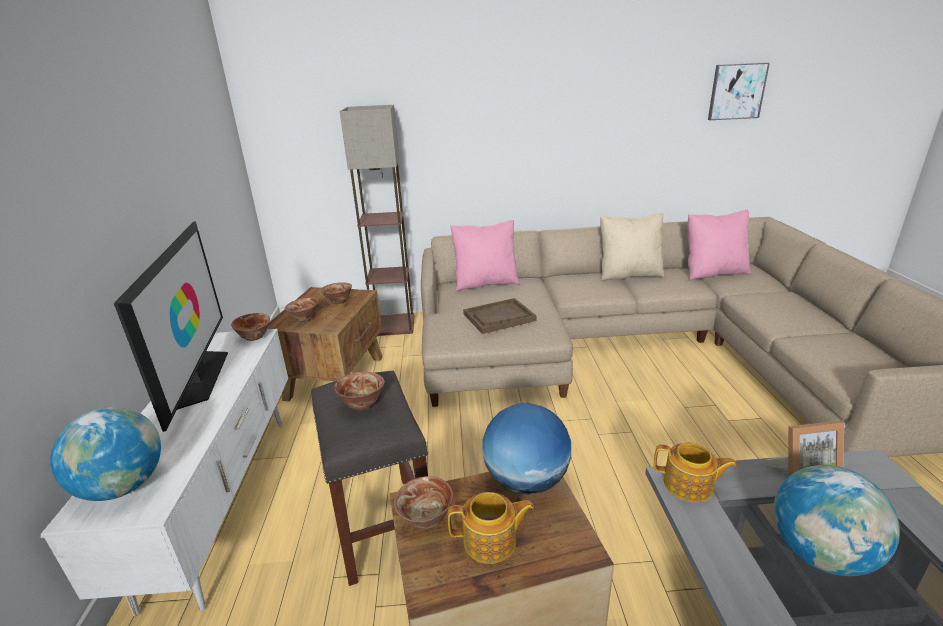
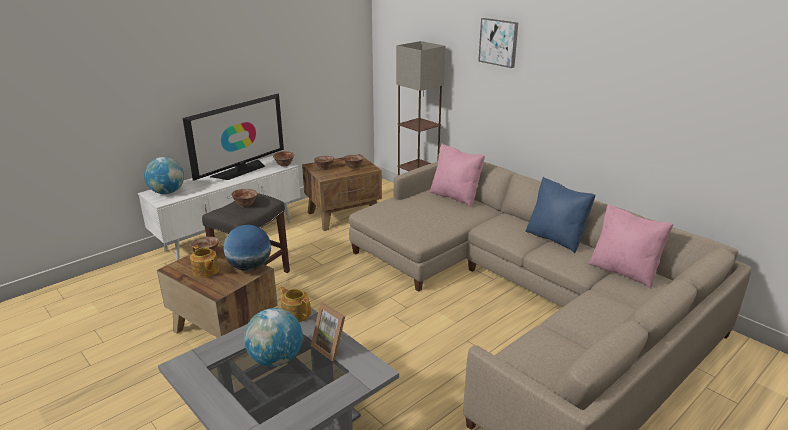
camera: 50 degrees right, 0 degrees up
brown tray [463,298,537,334] -> none
beige pillow [600,213,665,281] -> blue pillow [525,177,596,253]
teapot [654,442,737,503] -> teapot turned 150 degrees clockwise [279,286,311,322]
picture [708,63,770,120] -> picture moved to [478,18,518,68]

